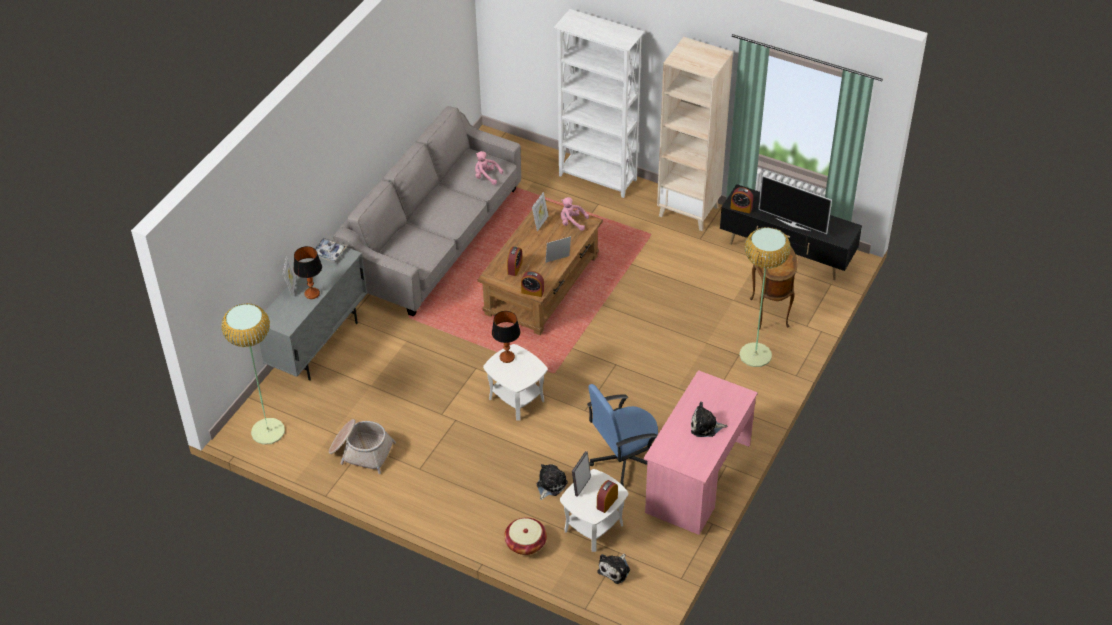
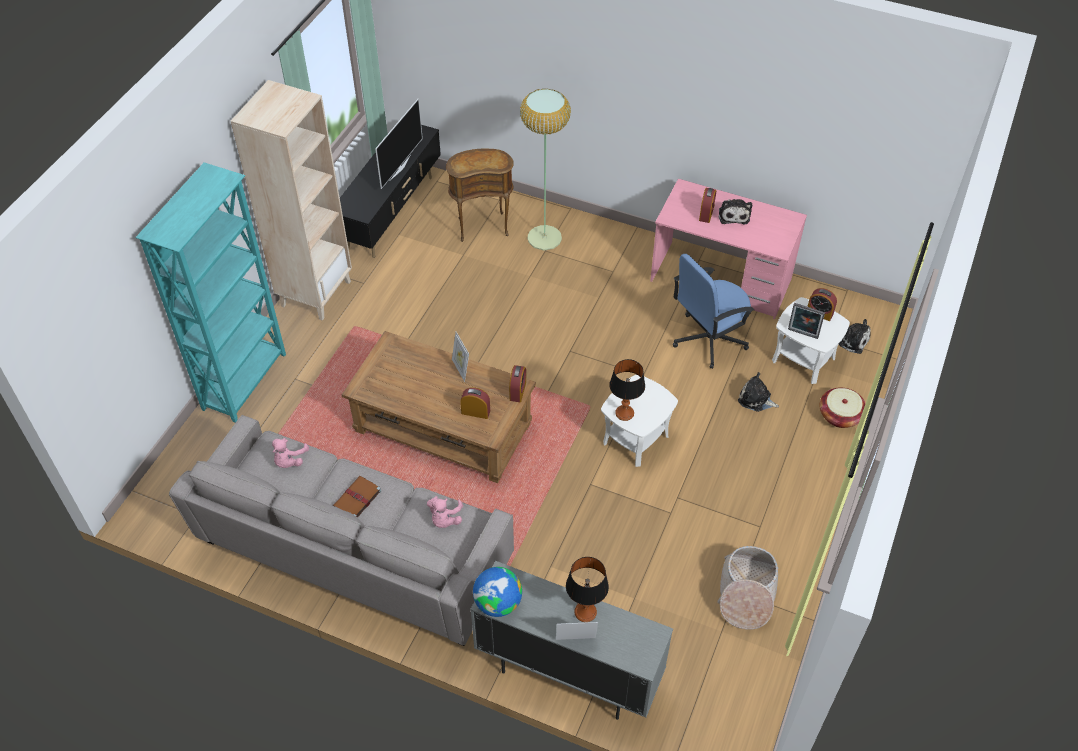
camera: 95 degrees left, 5 degrees up
floor lamp [221,303,285,445] -> none
tray [315,238,348,262] -> globe [473,567,522,617]
picture frame [532,192,549,231] -> none
white bookcase [553,9,644,198] -> turquoise bookcase [136,162,286,423]
pink plush toy [560,197,589,231] -> pink plush toy moved to [427,496,463,528]
blue office chair [587,384,658,487] -> blue office chair turned 90 degrees clockwise [673,254,754,369]
alarm clock [730,187,753,213] -> alarm clock moved to [699,188,716,223]
none -> brown book [333,476,381,518]

